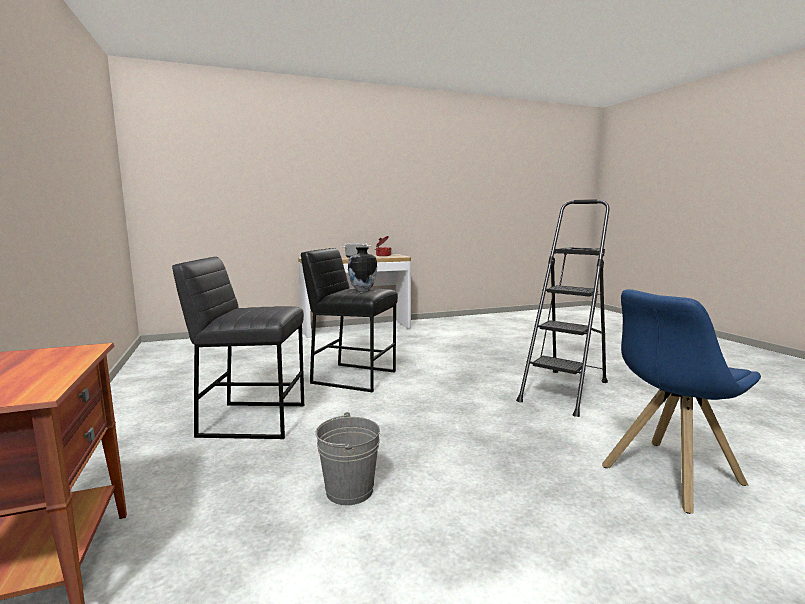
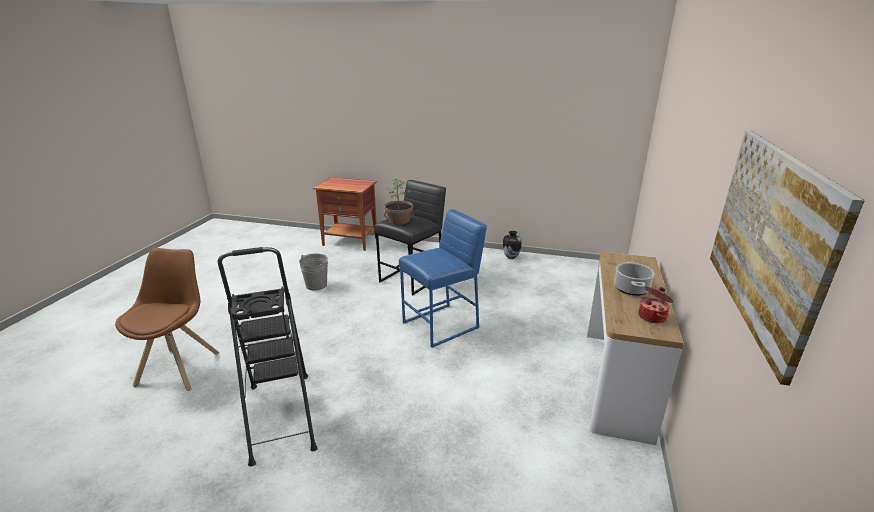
camera: 125 degrees right, 15 degrees up
black stool [301,248,398,393] -> blue stool [399,209,487,348]
vase [348,247,377,292] -> vase moved to [503,231,522,259]
blue chair [602,289,761,514] -> brown chair [115,248,219,391]
none -> potted plant [384,178,414,225]
none -> picture [710,131,865,386]

